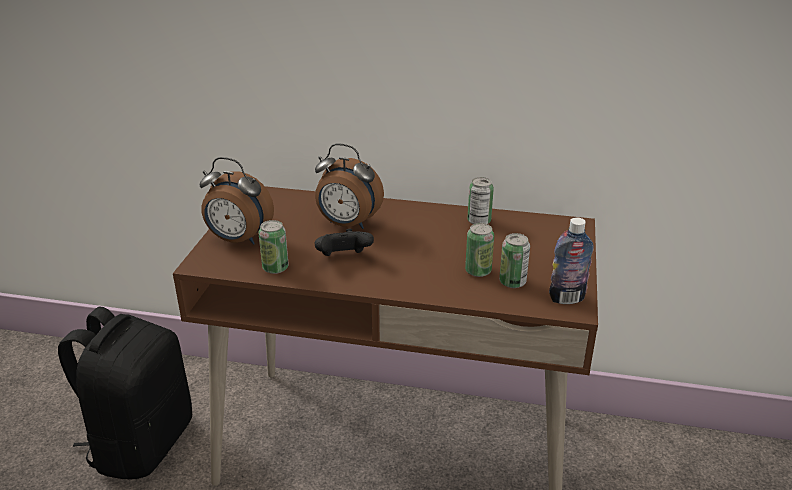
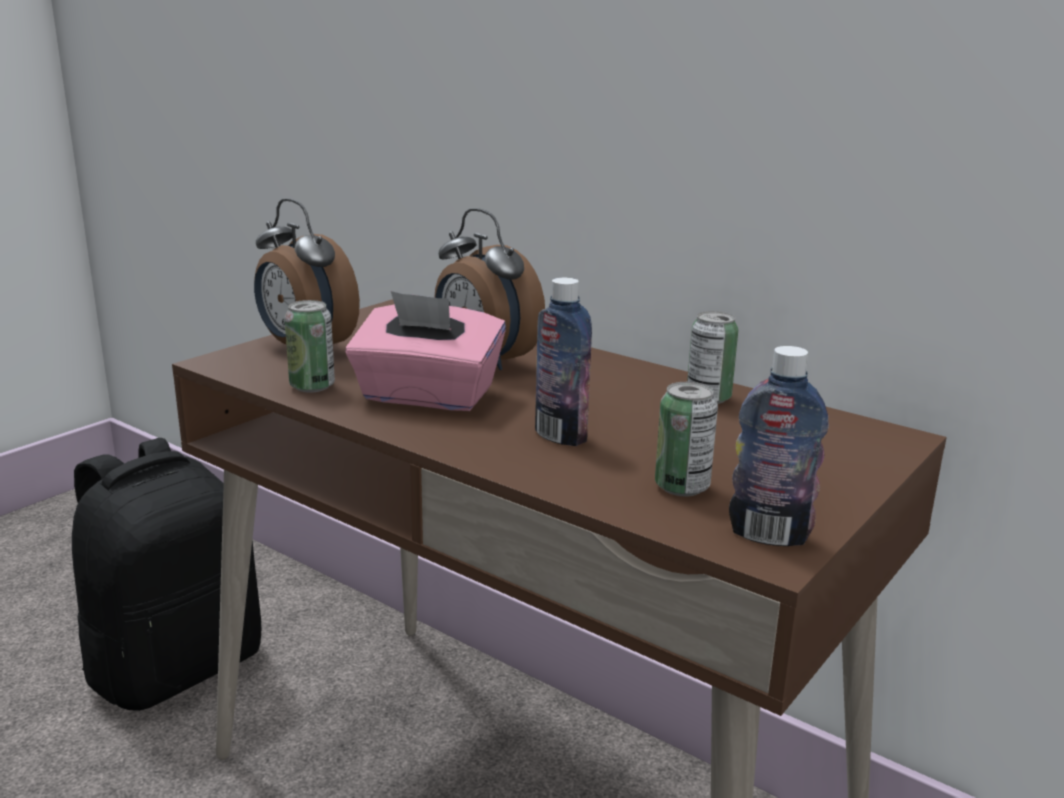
camera: 25 degrees right, 10 degrees down
black game controller [315,229,374,256] -> pink tissue box [346,291,506,411]
can [465,223,494,277] -> none
none -> bottle [535,278,592,446]

